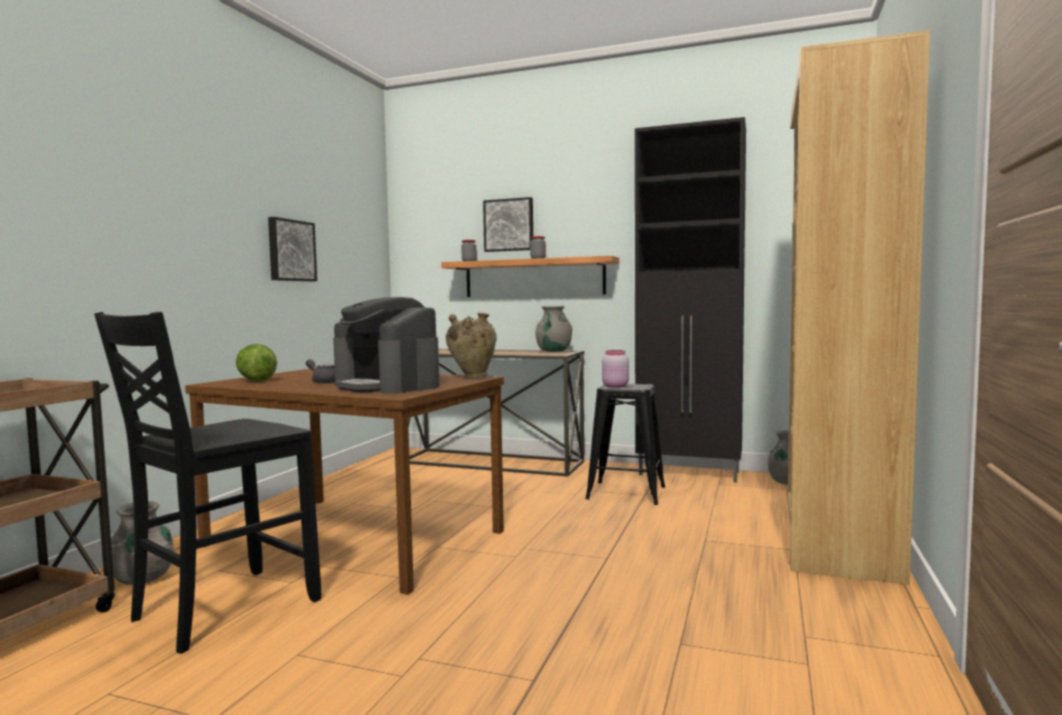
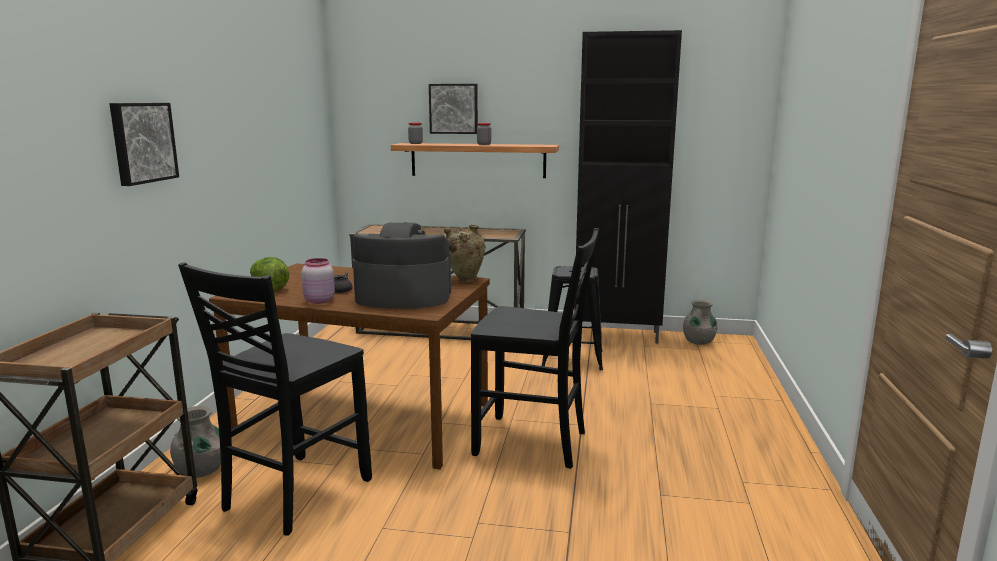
camera: 10 degrees left, 10 degrees up
picture [268,217,317,281] -> picture moved to [109,103,179,186]
coffee machine [333,297,440,394] -> coffee machine turned 150 degrees clockwise [353,222,451,308]
grey vase [535,306,572,352] -> none
pink jar [602,350,629,388] -> pink jar moved to [301,258,335,304]
brown bookcase [788,30,930,585] -> none
none -> black chair [471,228,599,469]

